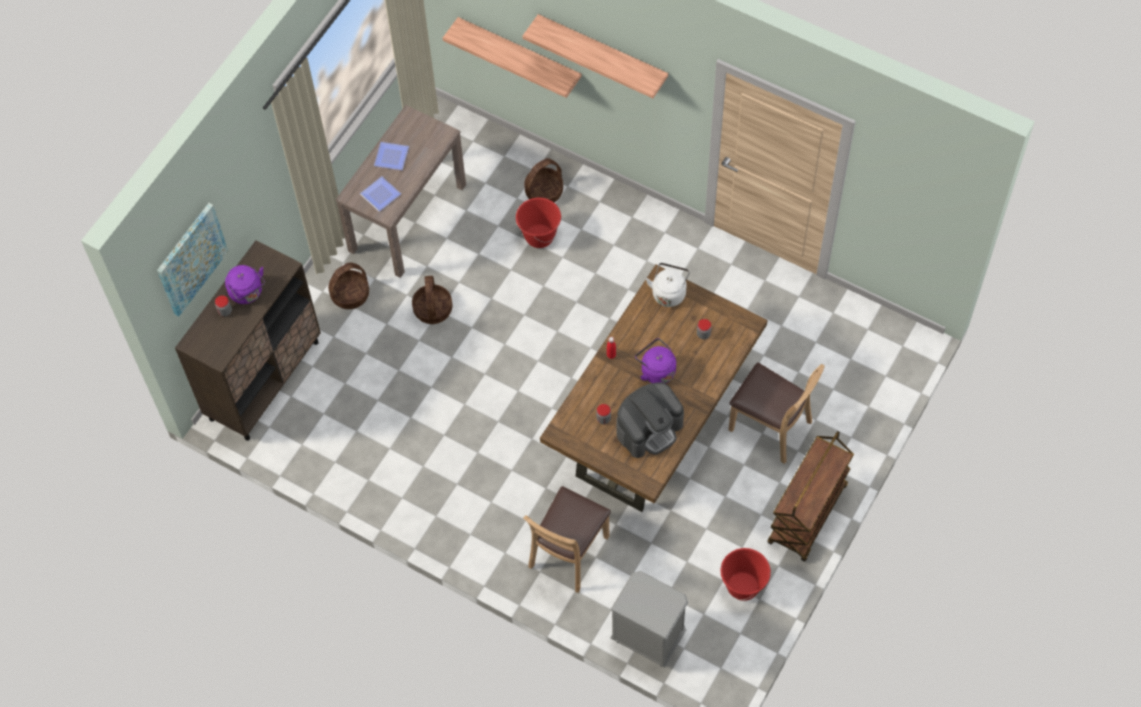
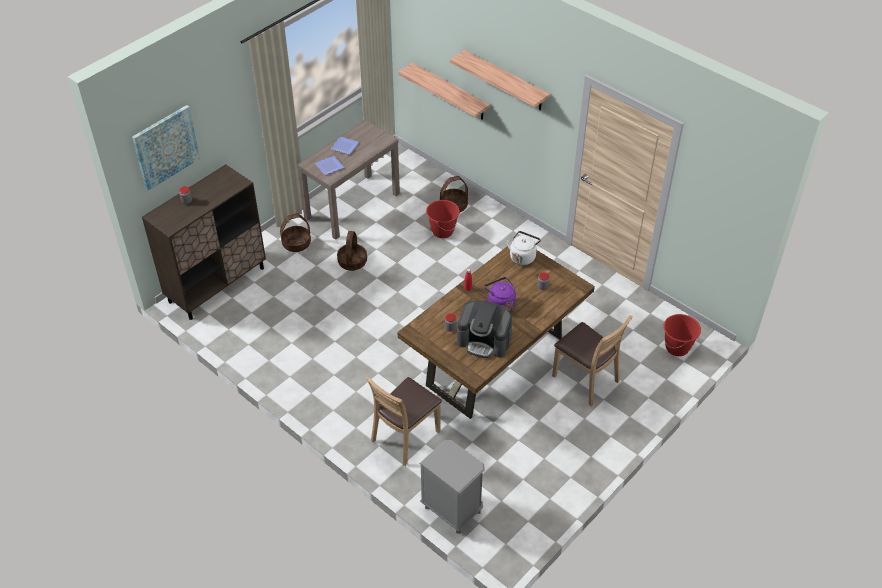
camera: 10 degrees right, 15 degrees down
purple kettle [225,265,265,304] -> none
coffee machine [617,383,684,458] -> coffee machine turned 45 degrees clockwise [457,300,512,358]
red bucket [720,548,771,601] -> red bucket moved to [663,314,701,356]
brown cart [767,431,854,562] -> none

